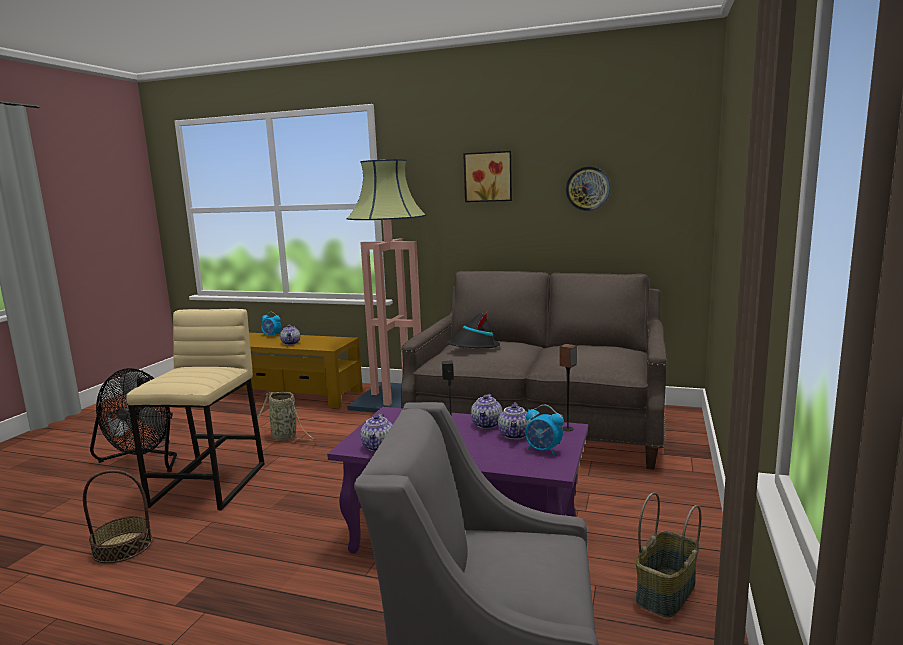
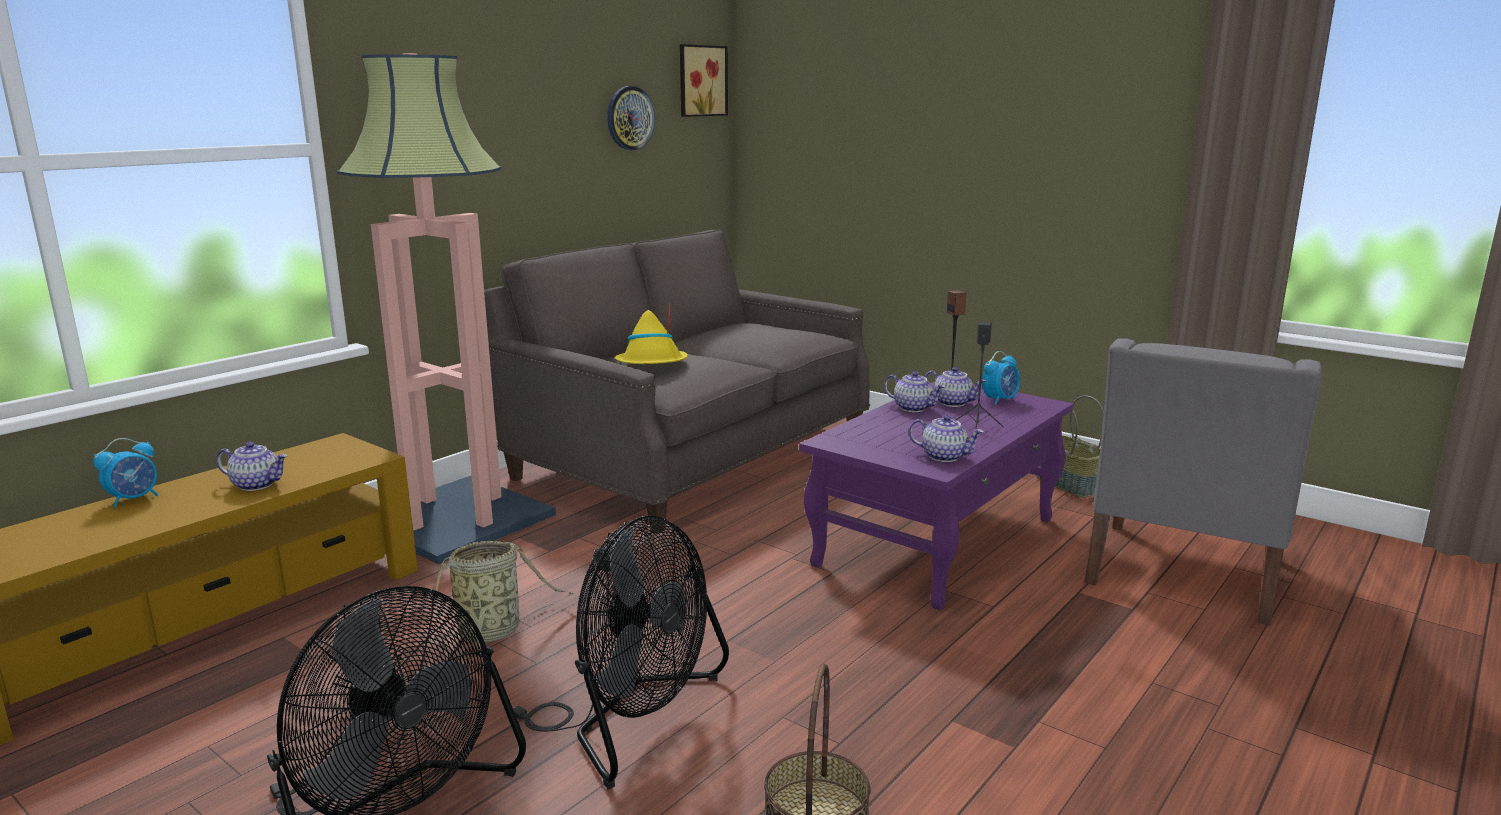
camera: 70 degrees left, 5 degrees up
beige stool [126,309,265,510] -> black fan [513,516,729,789]
black hat [447,312,500,348] -> yellow hat [615,304,688,364]
picture [463,151,512,202] -> picture moved to [680,44,728,117]

